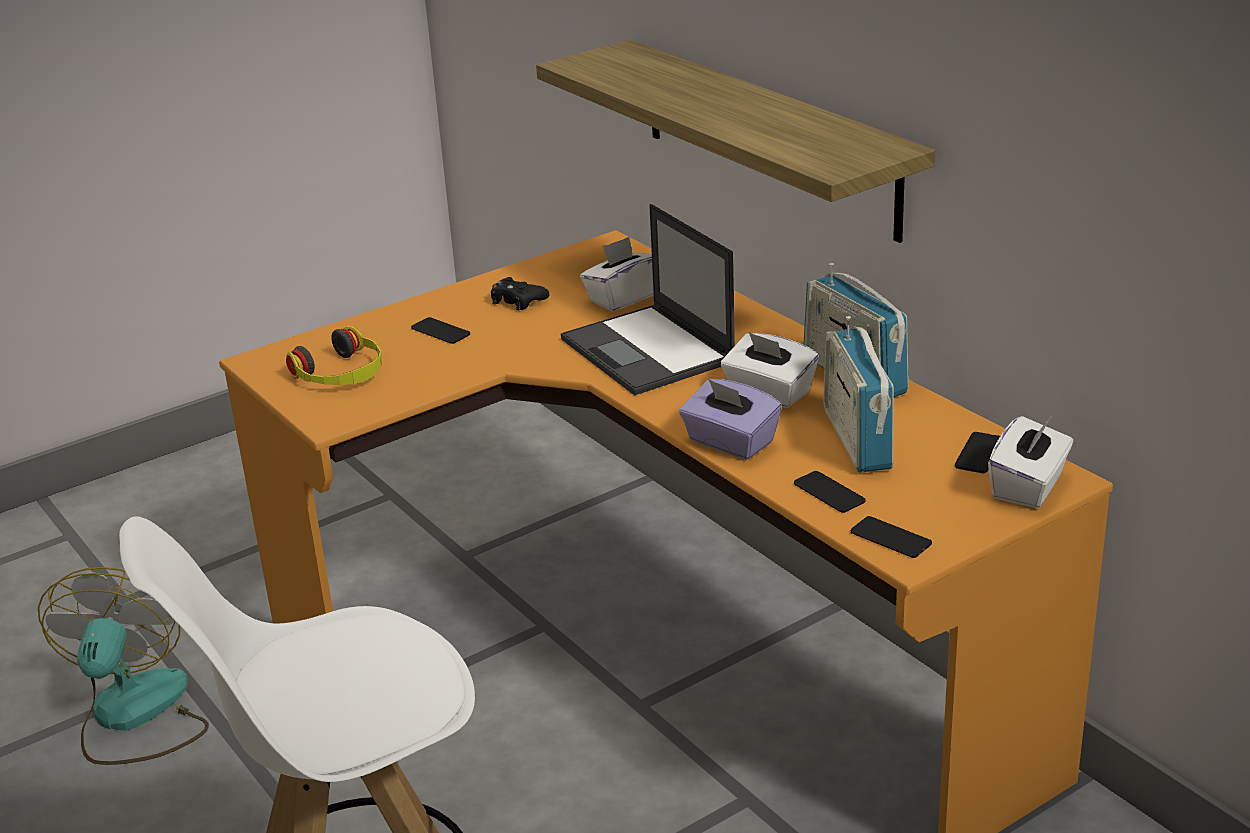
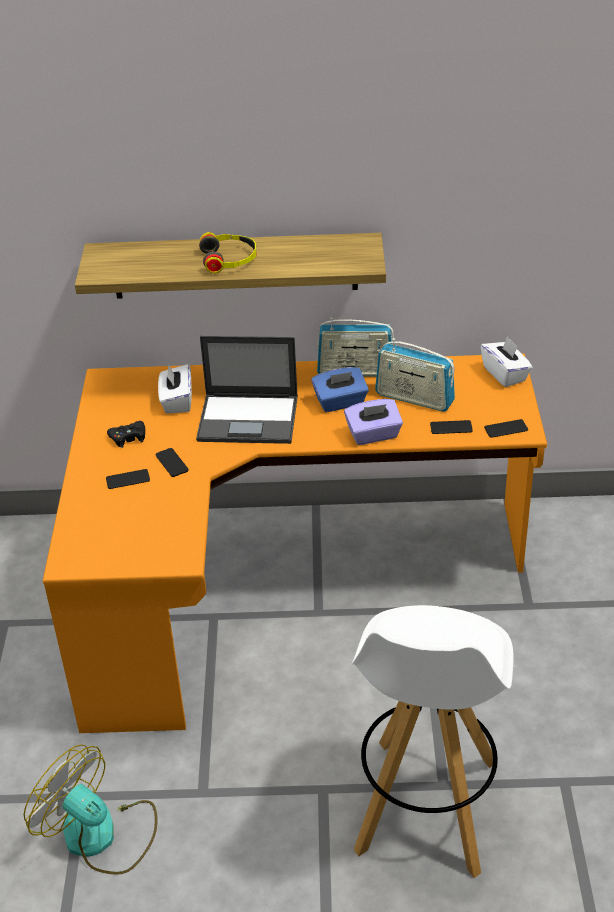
camera: 55 degrees left, 10 degrees up
headphones [286,326,382,385] -> headphones moved to [199,232,257,273]
white tissue box [721,332,819,408] -> blue tissue box [311,367,369,412]
phone [955,432,1000,473] -> phone moved to [155,448,189,477]

